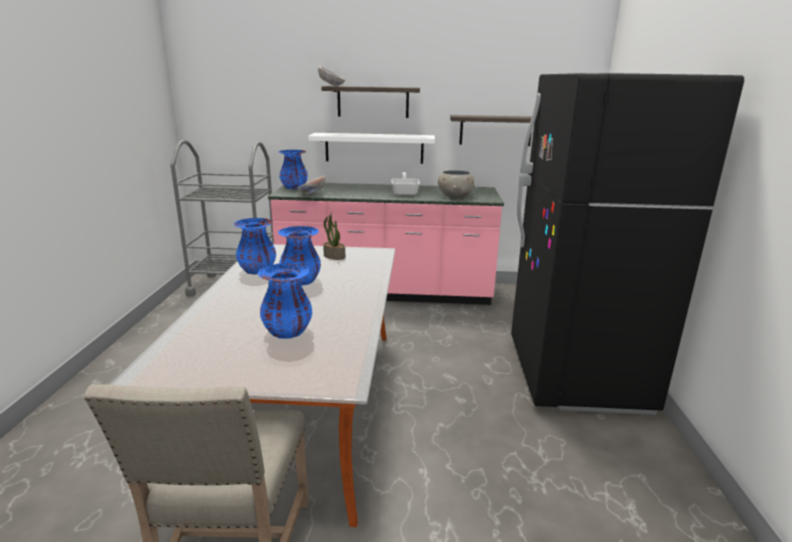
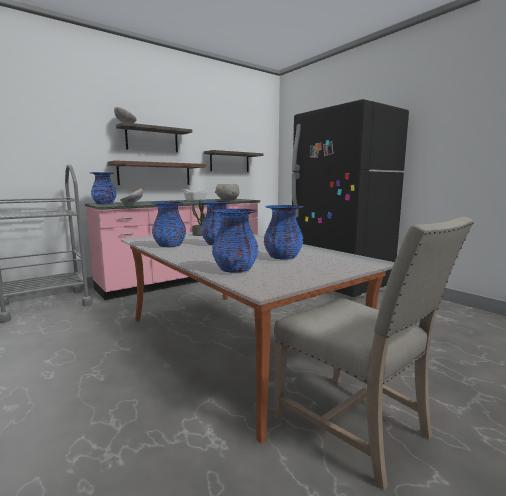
camera: 40 degrees left, 10 degrees down
white shelf [308,133,435,164] -> brown shelf [107,160,205,185]
none -> blue vase [212,209,259,273]

